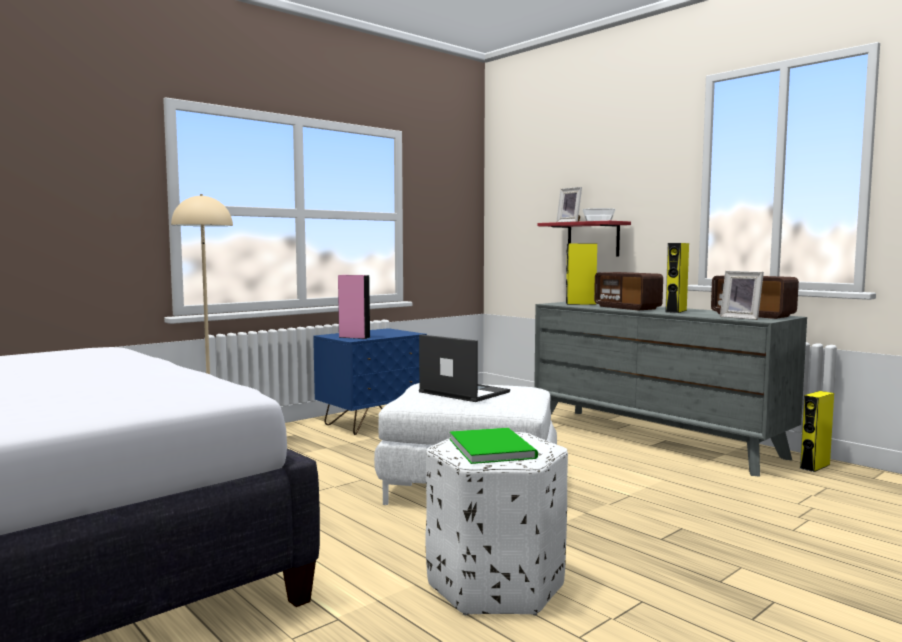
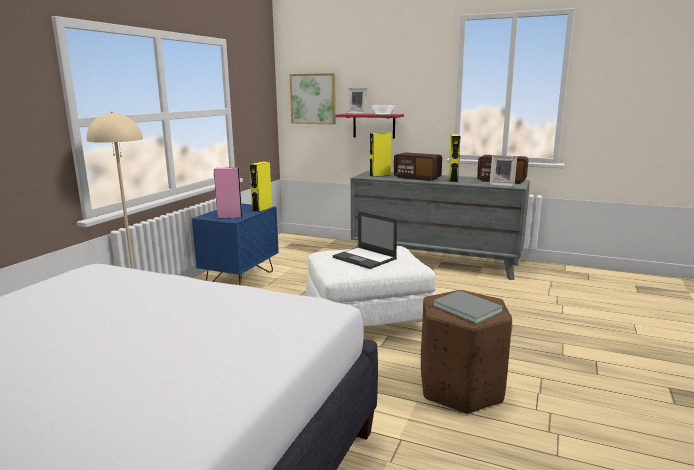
camera: 25 degrees left, 10 degrees up
laptop [419,334,510,402] -> laptop turned 150 degrees counterclockwise [333,211,397,269]
white ottoman [425,432,568,615] -> brown ottoman [421,290,512,414]
green book [450,428,538,464] -> grey book [433,290,504,324]
yellow speaker [800,391,834,472] -> yellow speaker moved to [249,162,272,212]
none -> picture [290,73,336,124]

